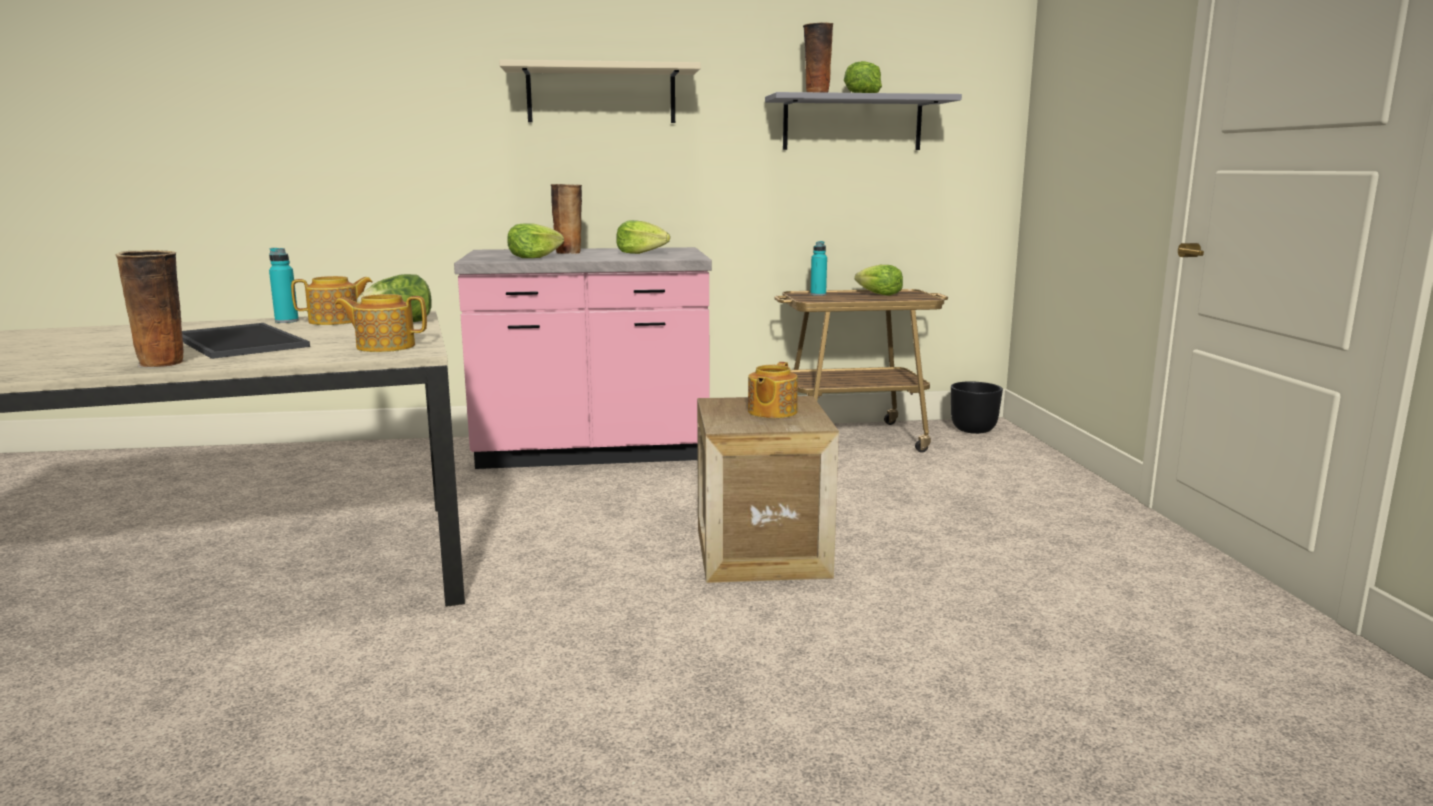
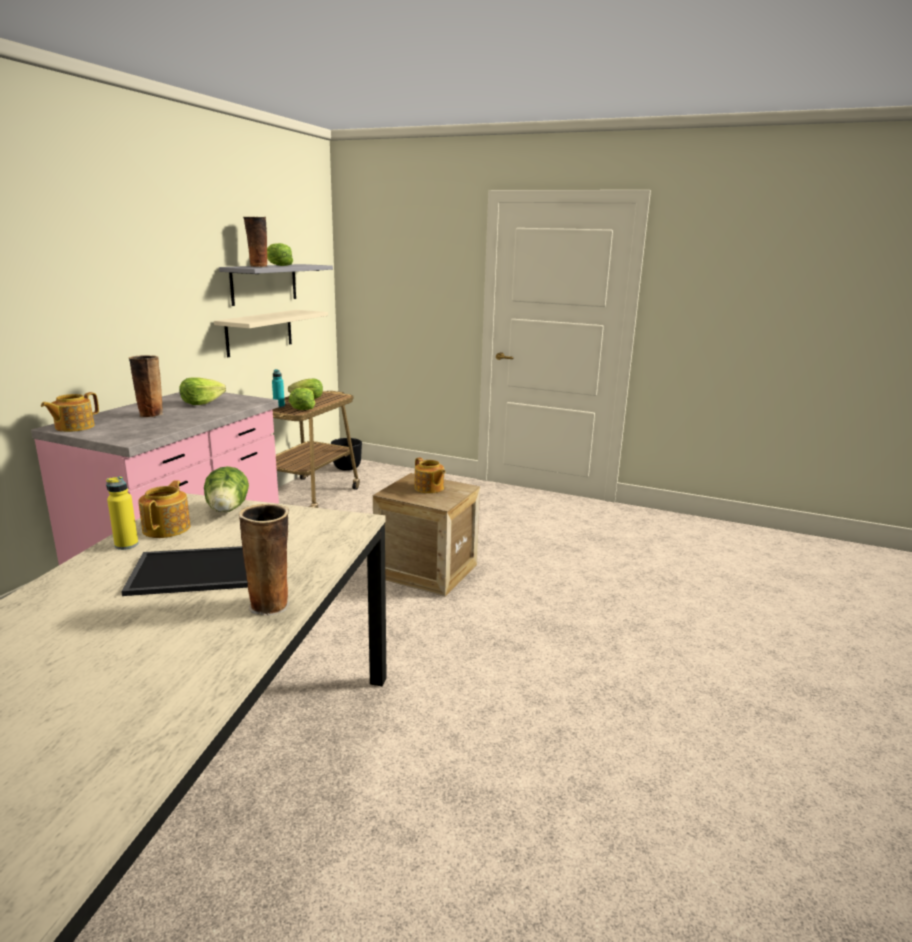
camera: 60 degrees left, 5 degrees up
turquoise bottle [269,248,299,323] -> yellow bottle [106,476,138,550]
teapot [335,294,427,352] -> teapot moved to [41,392,99,432]
beige shelf [499,59,701,123] -> beige shelf moved to [214,310,328,357]
lettuce [507,223,564,258] -> lettuce moved to [289,387,315,410]

